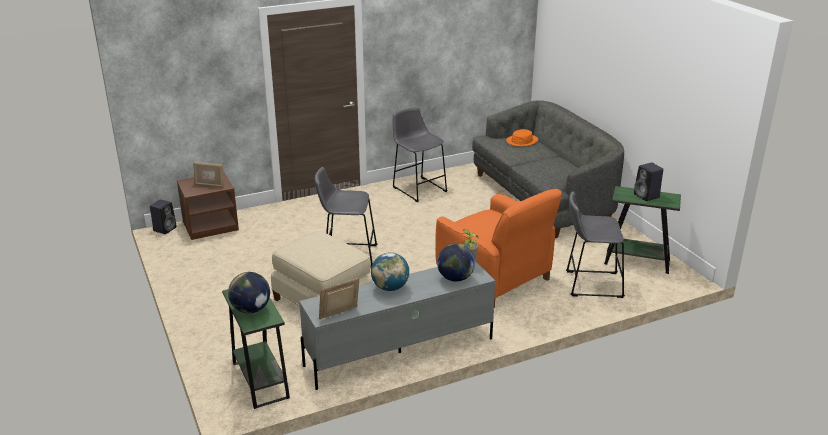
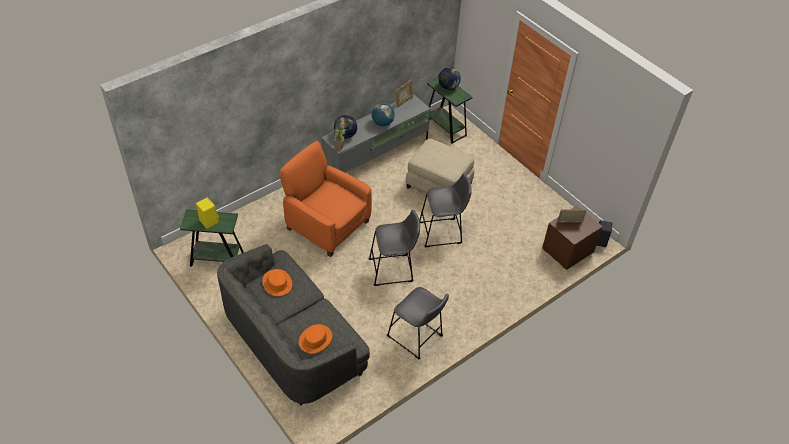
camera: 165 degrees right, 20 degrees up
grey stool [566,192,625,298] -> grey stool moved to [369,210,420,286]
black speaker [634,162,663,201] -> yellow speaker [196,198,219,229]
none -> orange hat [263,269,292,296]

